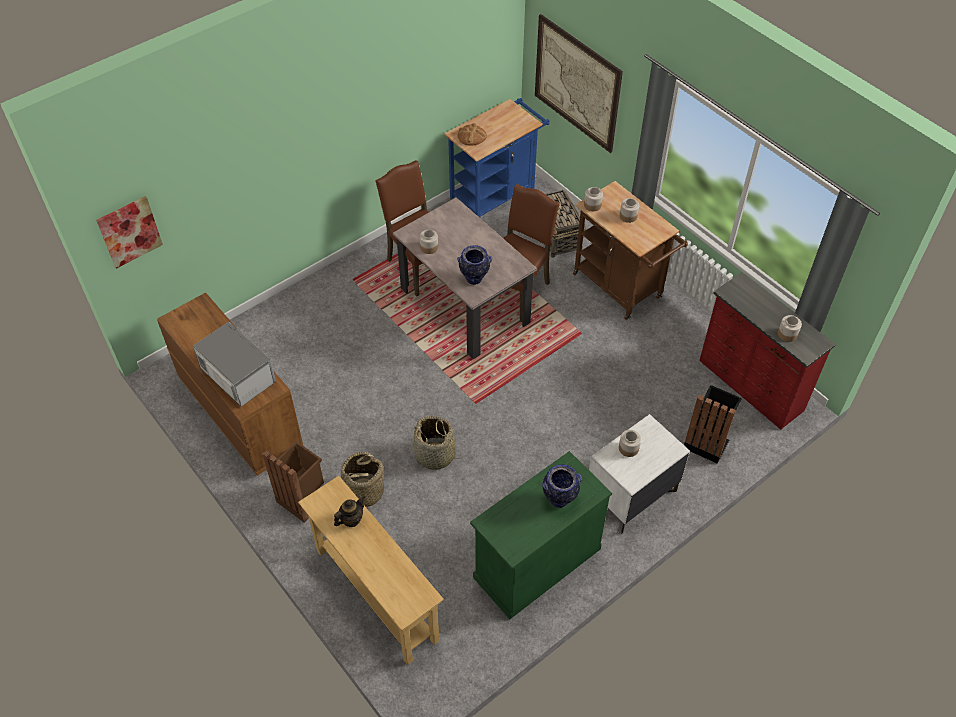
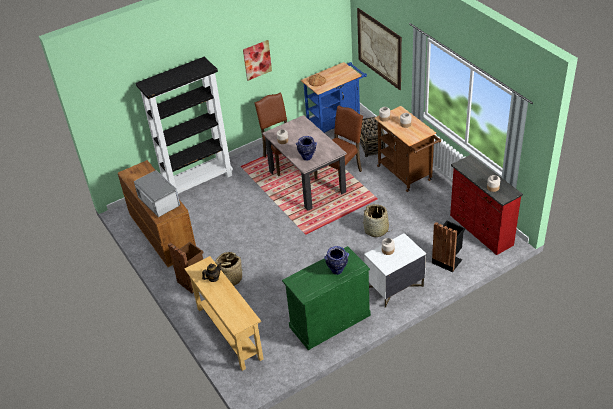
camera: 10 degrees right, 10 degrees down
picture [96,196,163,269] -> picture moved to [243,40,272,80]
basket [412,416,461,470] -> basket moved to [363,204,390,237]
none -> black bookcase [136,57,233,194]

